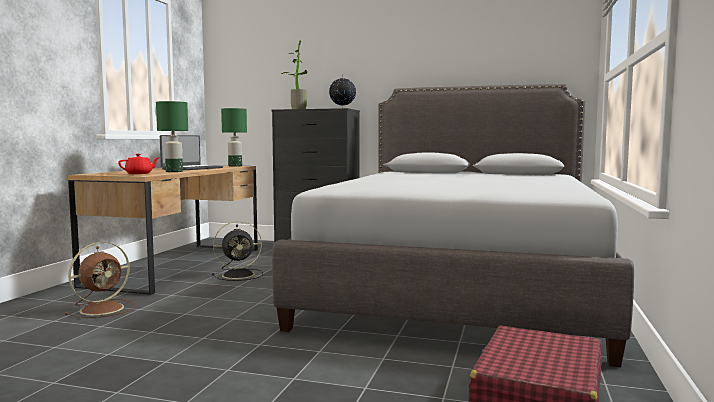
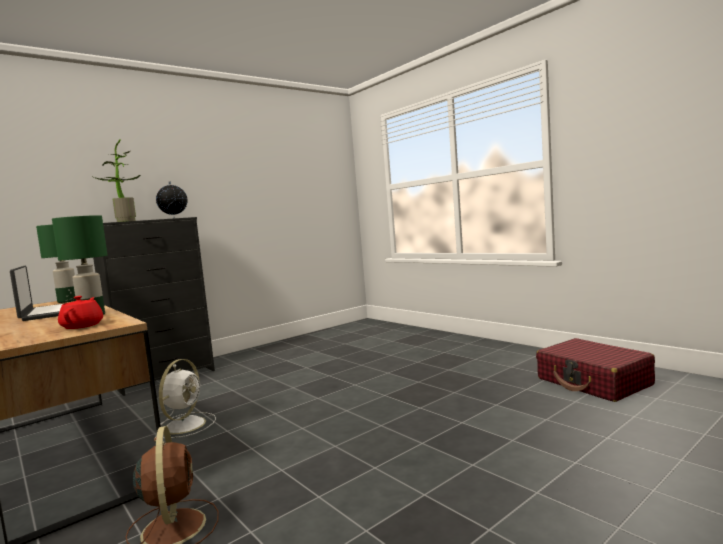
camera: 55 degrees left, 0 degrees up
black fan [212,221,263,281] -> white fan [155,359,216,438]
grey bed [272,84,634,367] -> none

